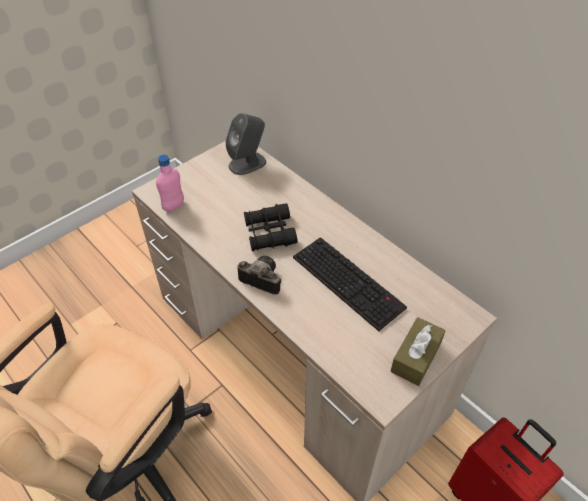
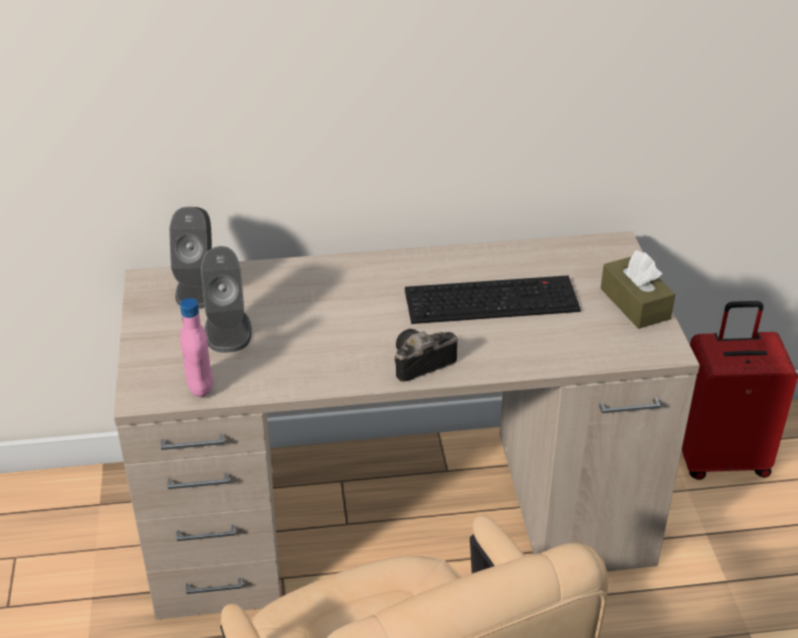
camera: 55 degrees left, 10 degrees down
black binoculars [244,204,297,251] -> none
none -> grey speaker [201,246,252,353]

